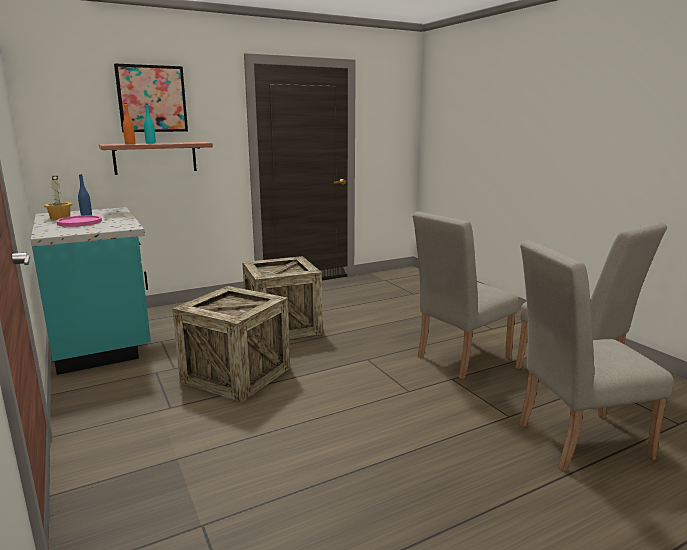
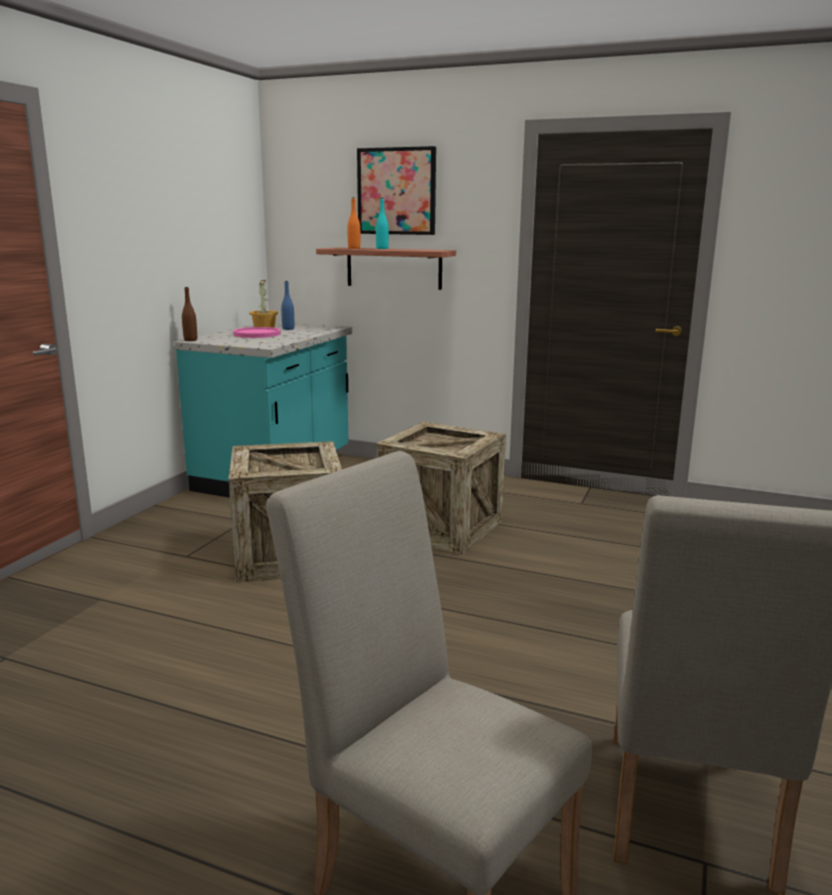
camera: 50 degrees right, 0 degrees up
beige chair [413,212,519,380] -> none
none -> brown bottle [182,287,197,341]

